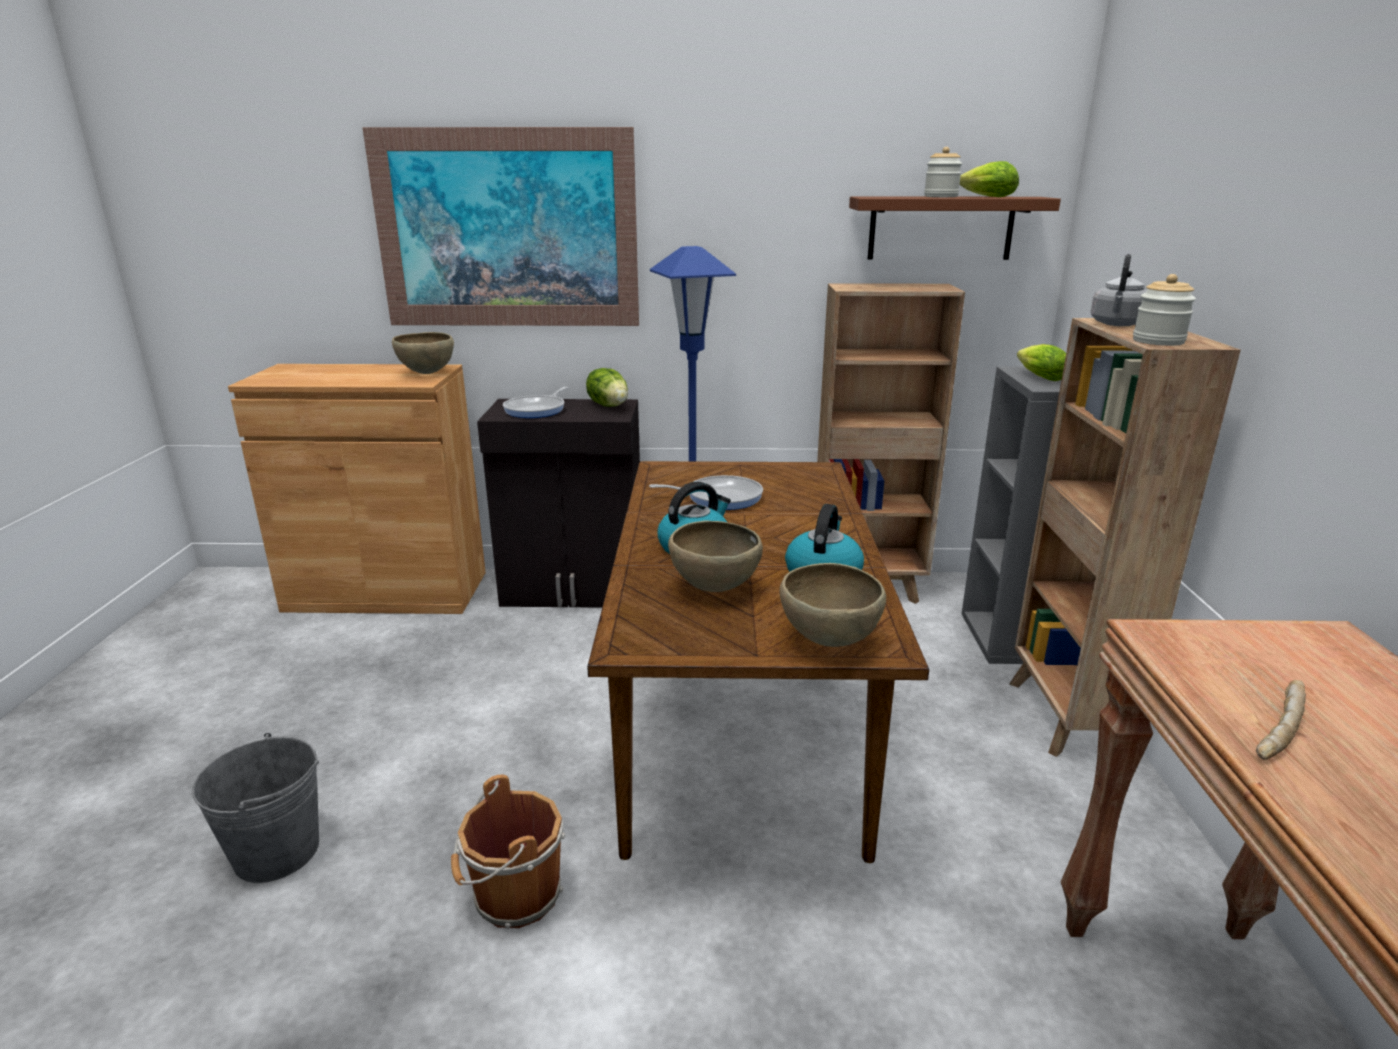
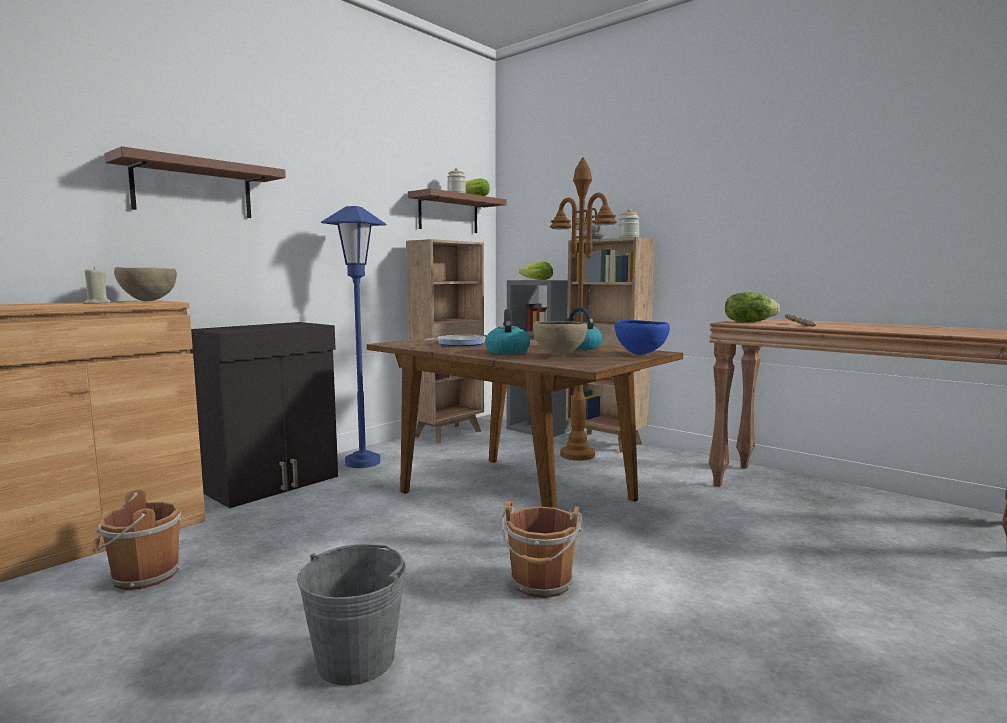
camera: 50 degrees left, 15 degrees down
picture [363,127,639,326] -> brown shelf [104,146,286,218]
frying pan [503,387,568,418] -> none
lettuce [586,368,628,407] -> lettuce moved to [725,292,780,322]
brown bowl [779,563,886,647] -> blue bowl [614,320,670,355]
none -> beige candle [83,267,111,304]
none -> brown bucket [92,489,181,590]
none -> brown floor lamp [550,157,617,461]

